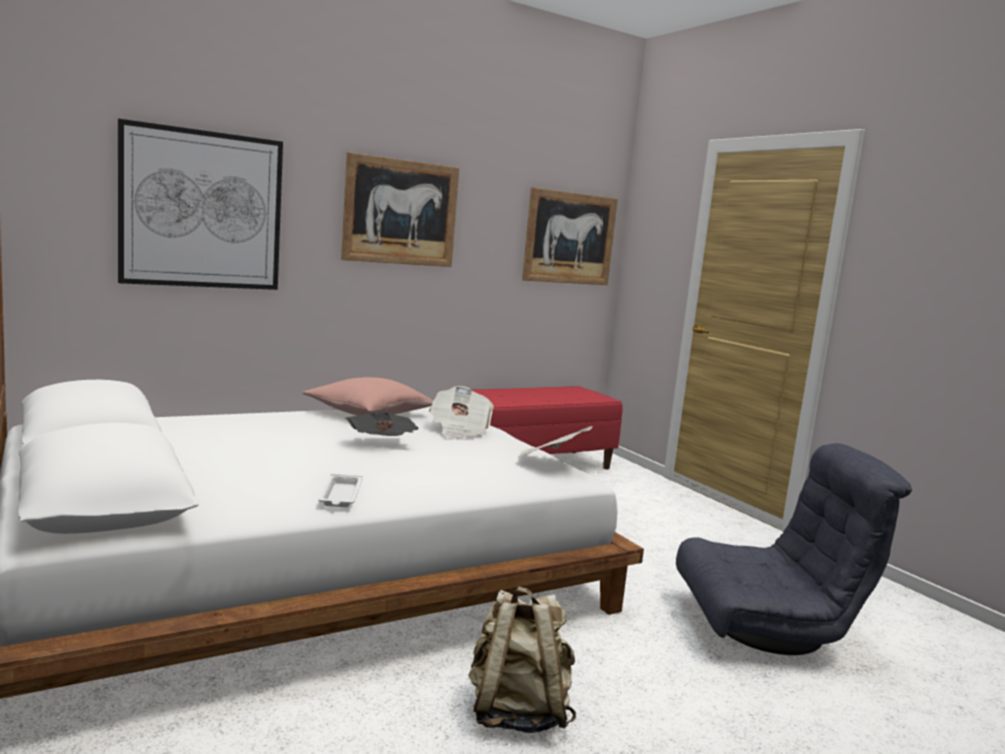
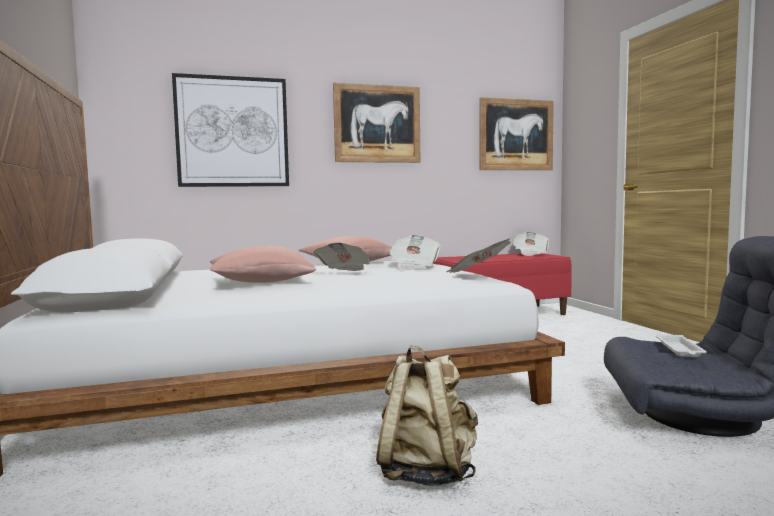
camera: 15 degrees right, 5 degrees down
white tray [319,474,363,507] -> white tray moved to [656,335,707,357]
none -> pink pillow [210,246,316,283]
none -> newspaper [512,231,550,256]

